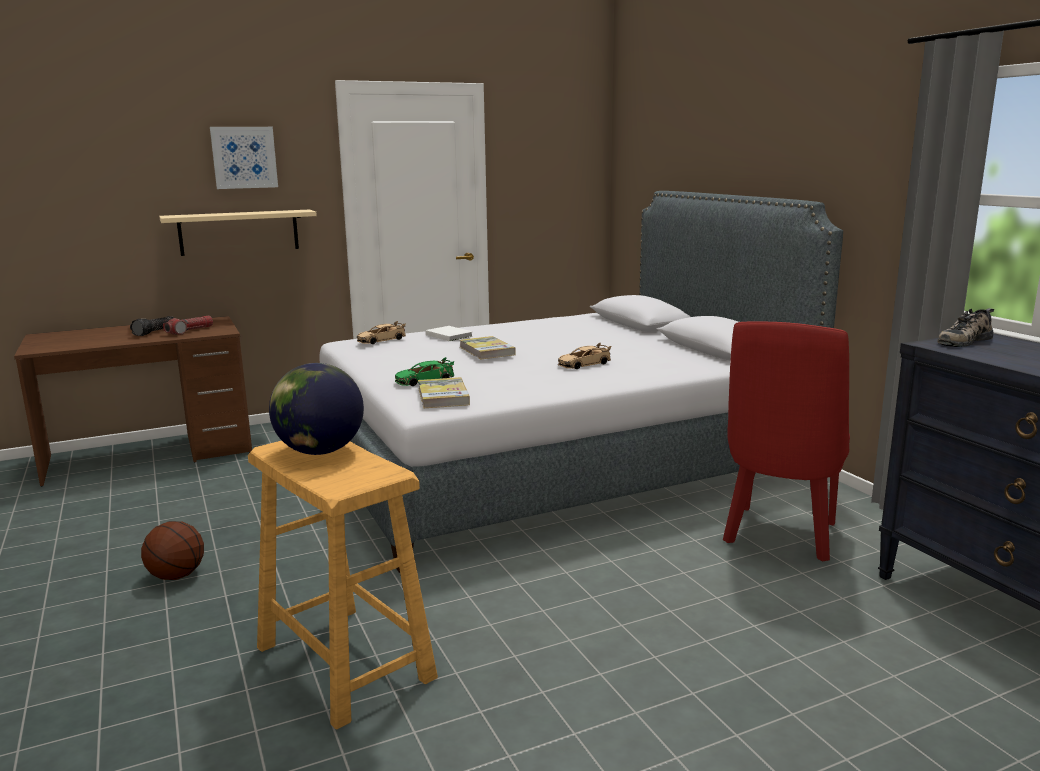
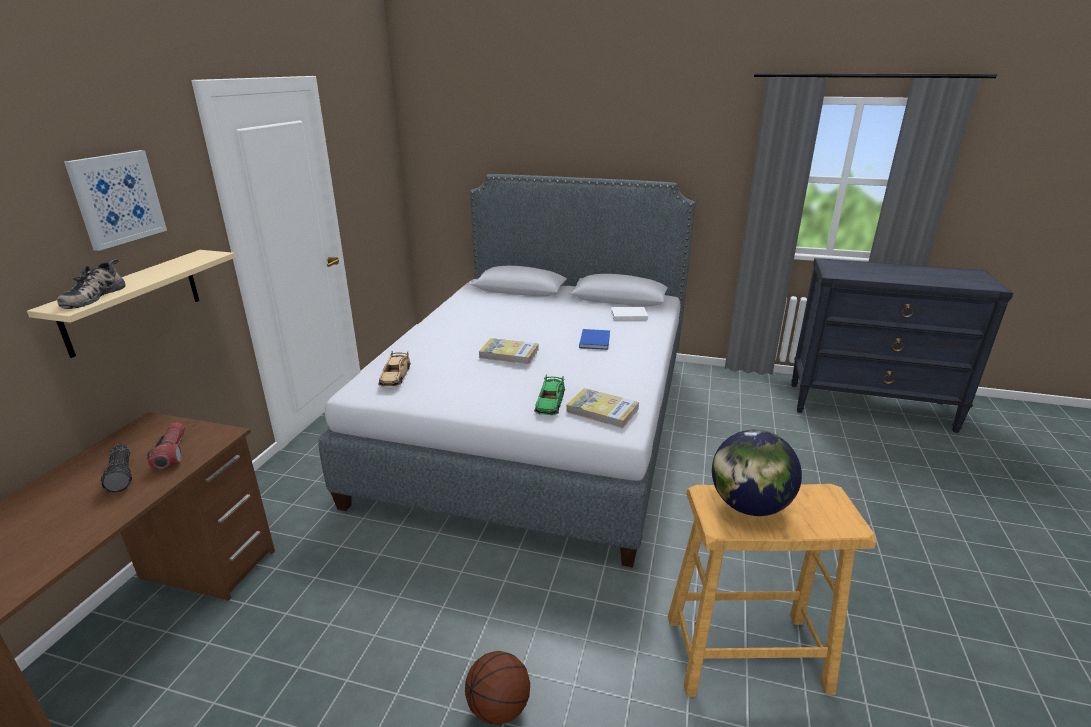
camera: 50 degrees left, 10 degrees up
white book [425,326,473,341] -> white book moved to [611,307,648,320]
beige toy car [558,343,611,369] -> blue book [579,329,610,350]
red chair [723,322,850,561] -> none
shoe [937,308,994,347] -> shoe moved to [57,260,126,309]

